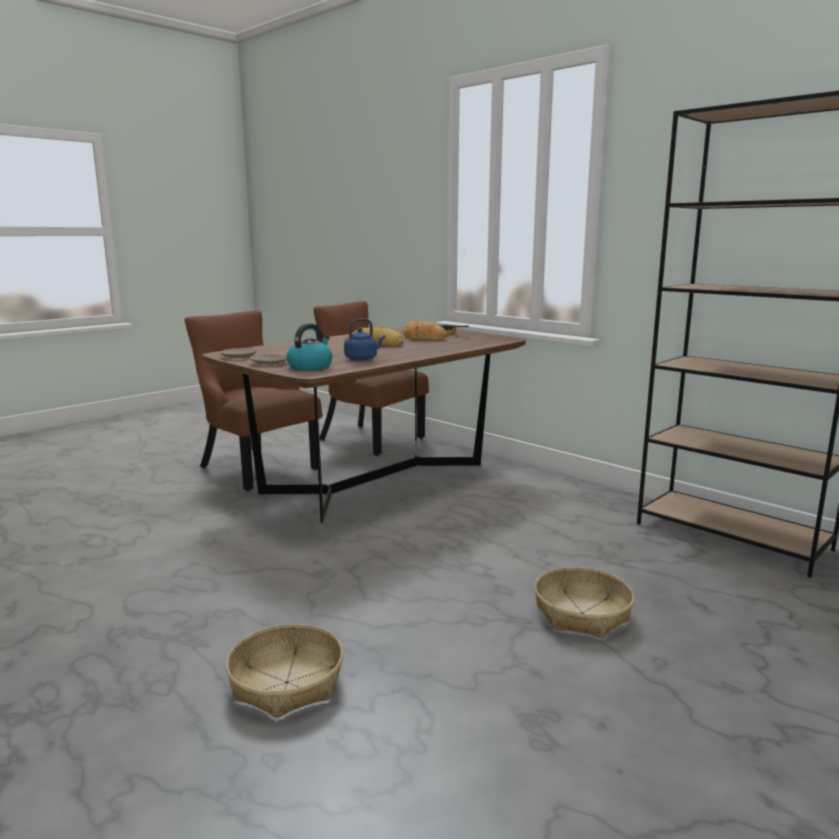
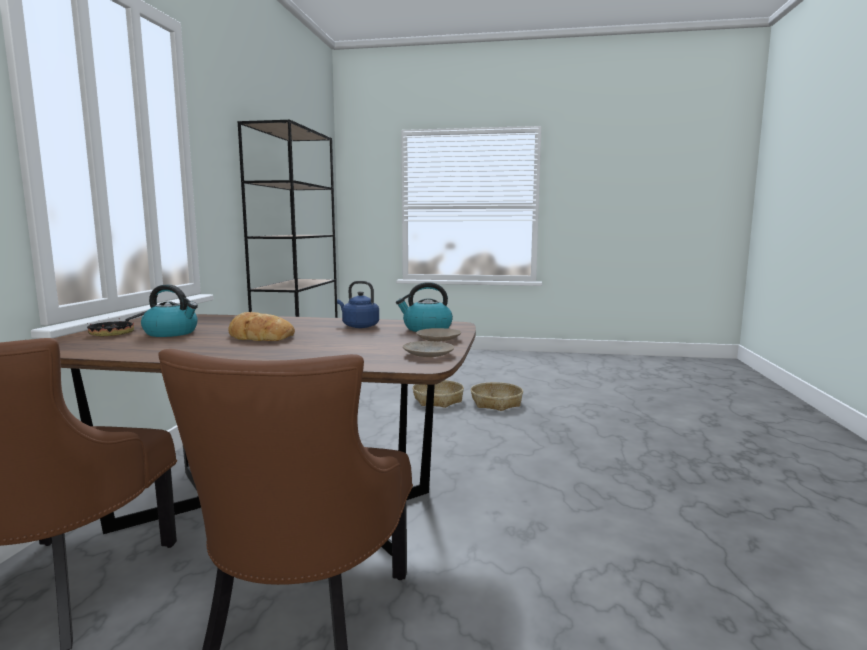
camera: 125 degrees left, 5 degrees down
basket [226,624,343,718] -> basket moved to [471,382,523,411]
bread [403,321,447,340] -> kettle [141,284,198,337]

